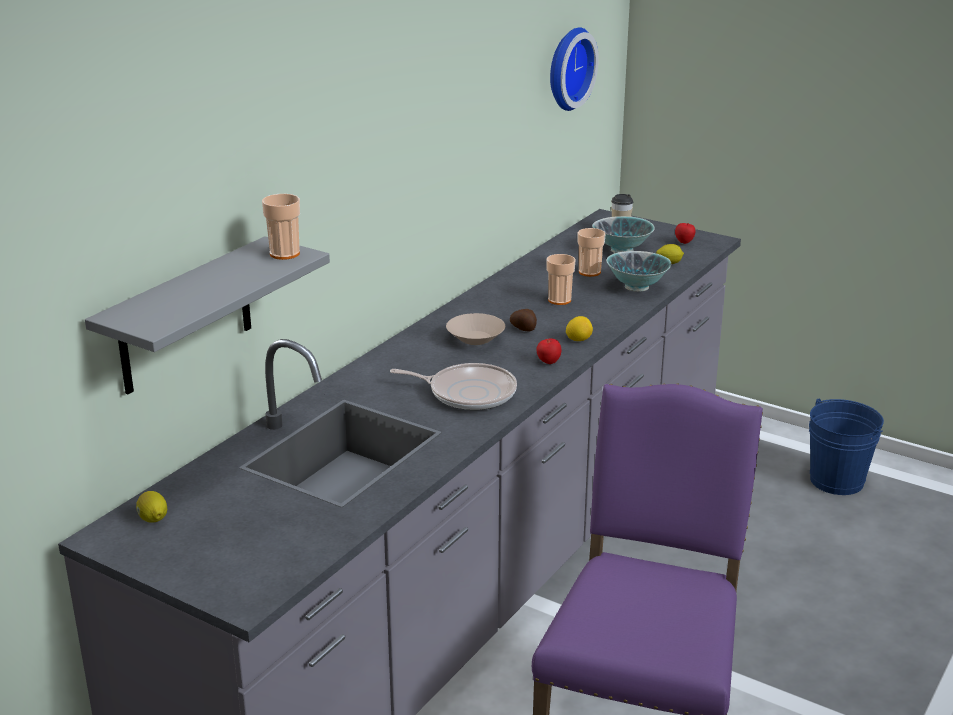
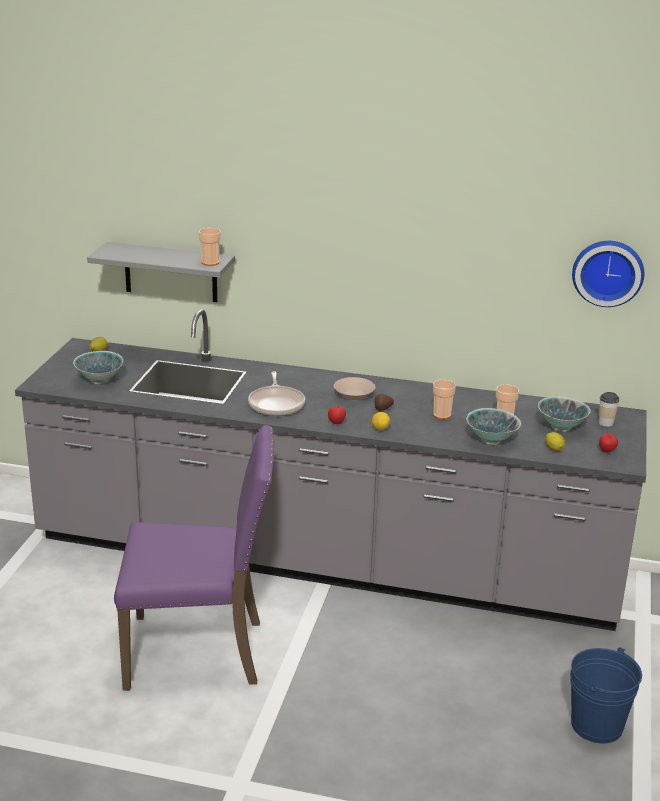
camera: 70 degrees right, 0 degrees up
none -> bowl [73,351,123,384]

